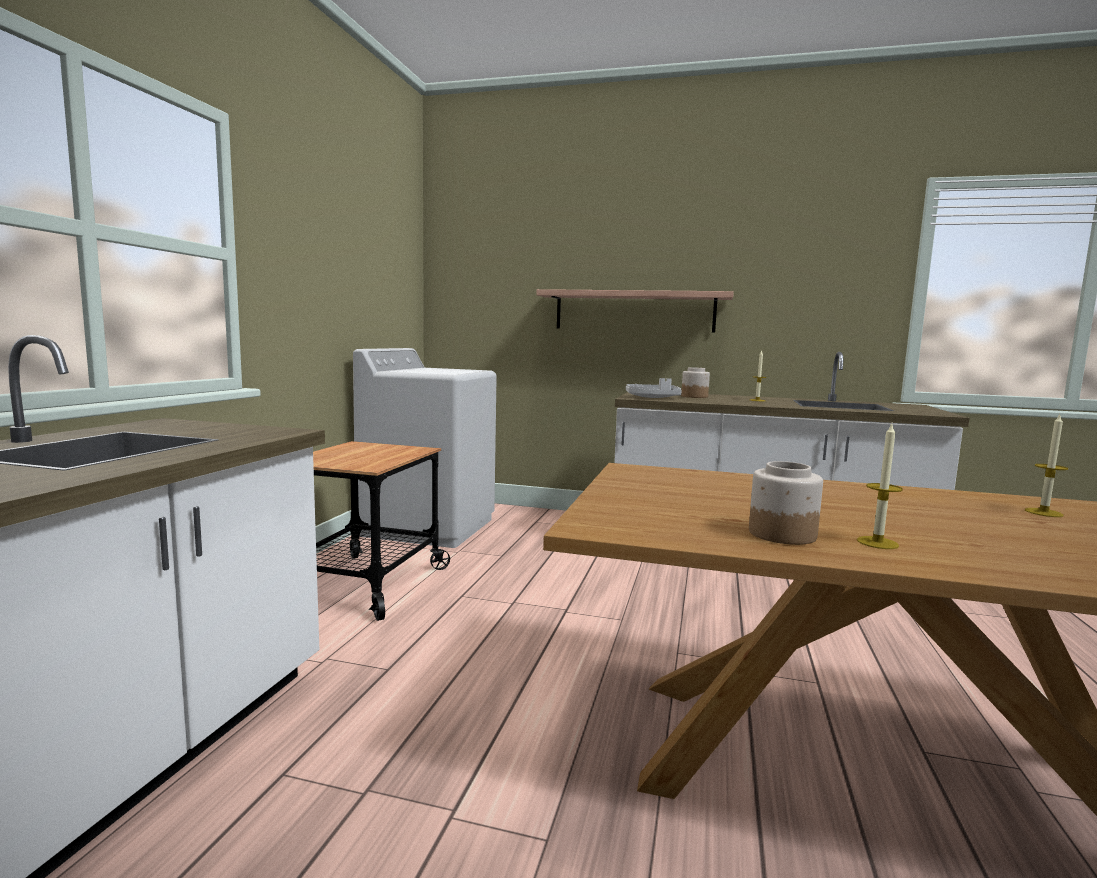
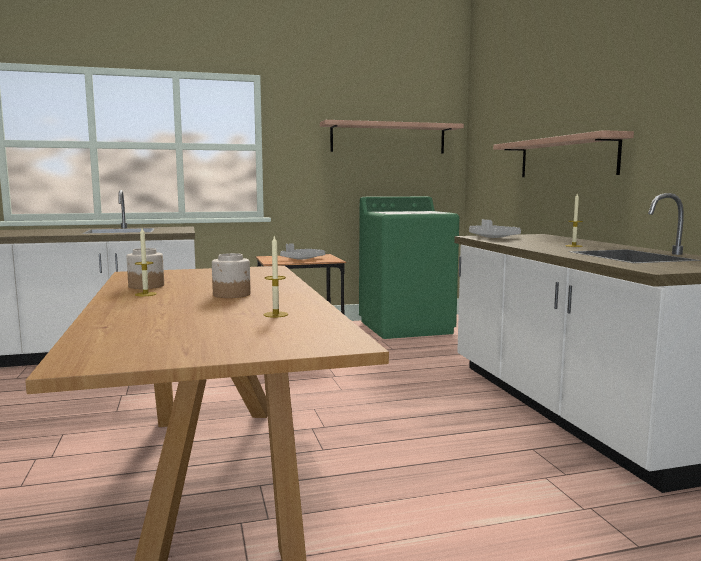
camera: 60 degrees right, 0 degrees up
white washing machine [353,348,497,548] -> green washing machine [359,196,460,339]
jar [681,367,710,398] -> jar moved to [212,253,251,298]
none -> grey tray [280,243,325,260]
none -> shelf [320,120,464,153]

